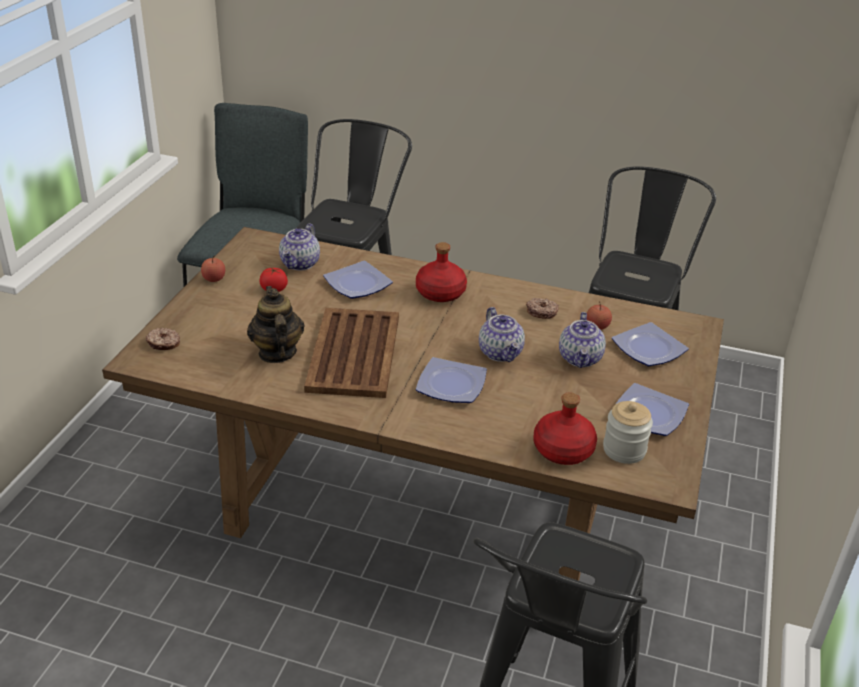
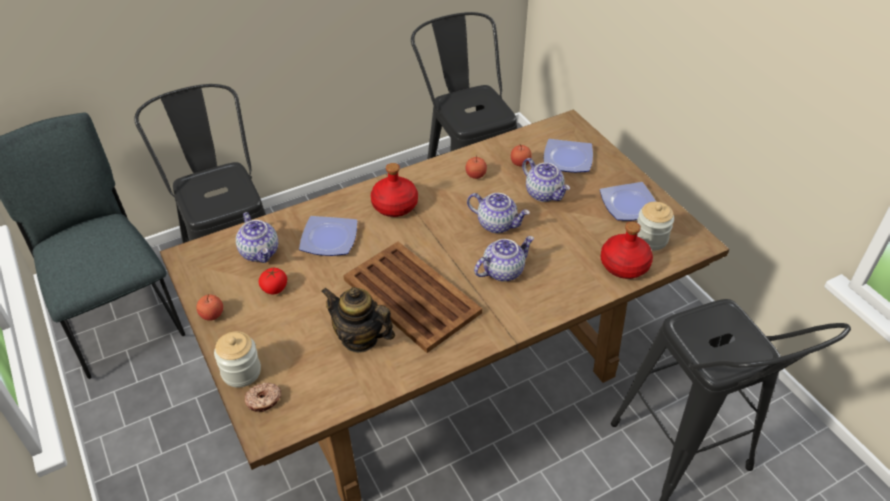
camera: 45 degrees left, 10 degrees up
plate [416,357,487,403] -> teapot [474,236,534,282]
donut [526,298,559,319] -> apple [466,155,487,179]
none -> jar [214,331,261,388]

